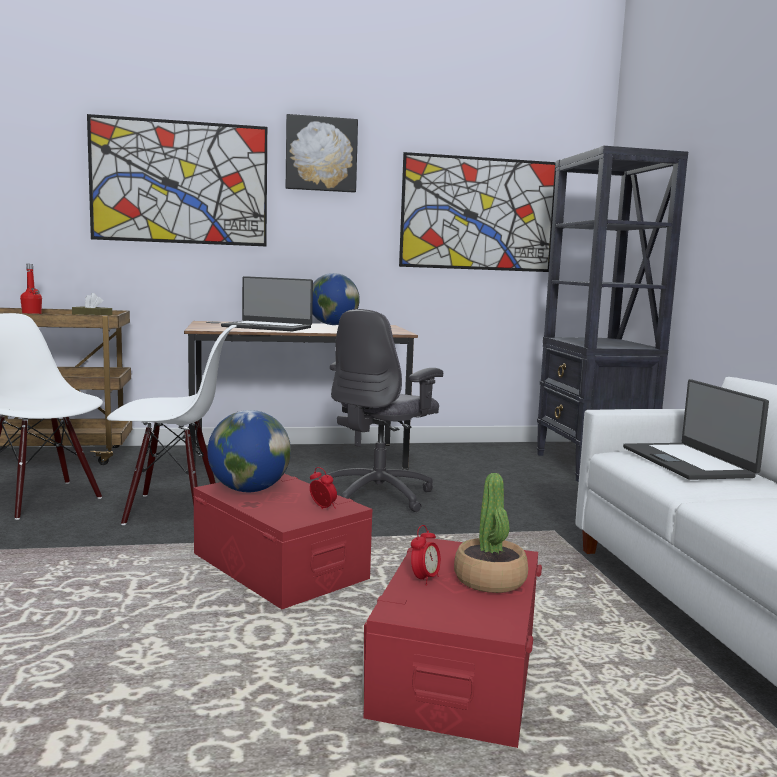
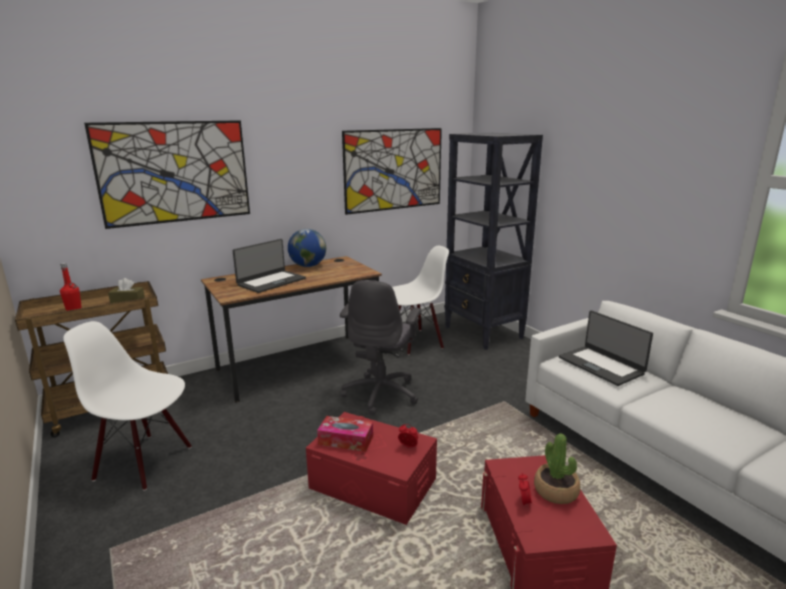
camera: 20 degrees left, 10 degrees up
white chair [107,325,237,525] -> white chair moved to [392,246,449,355]
globe [207,410,291,492] -> tissue box [317,416,373,452]
laptop [221,276,313,331] -> laptop turned 45 degrees counterclockwise [233,239,306,293]
picture [286,114,358,193] -> none

